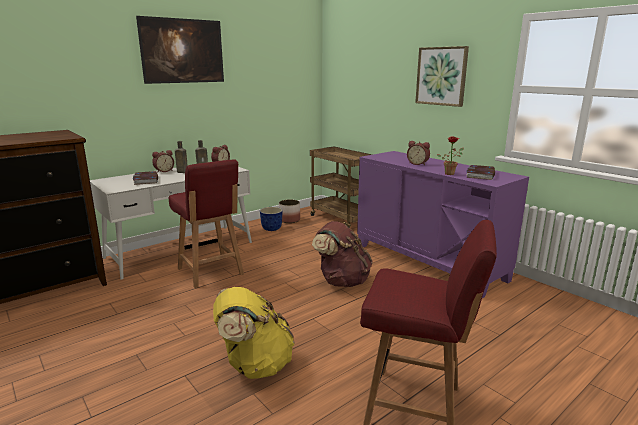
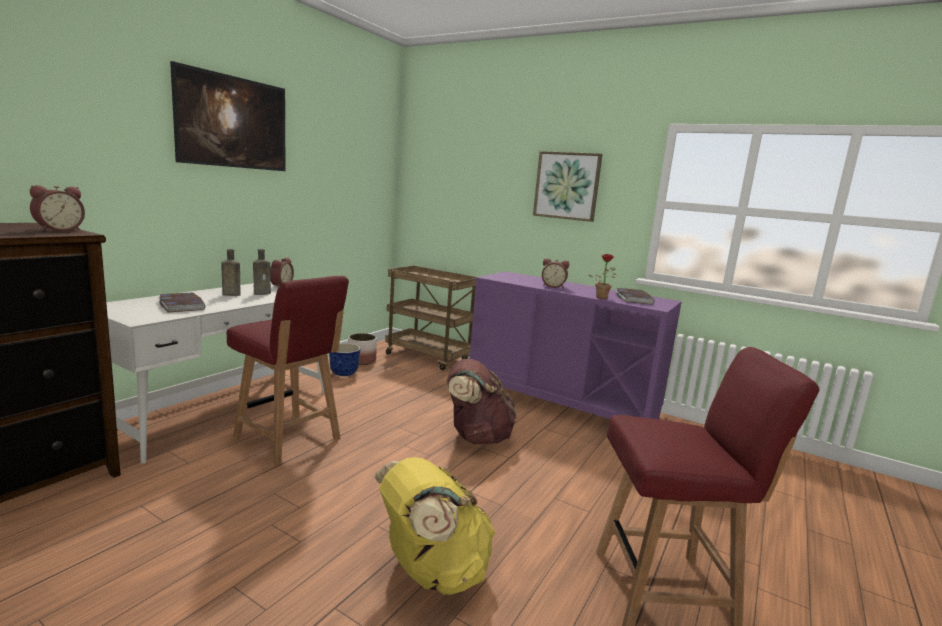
camera: 20 degrees left, 5 degrees down
alarm clock [152,150,174,173] -> alarm clock moved to [30,185,85,231]

